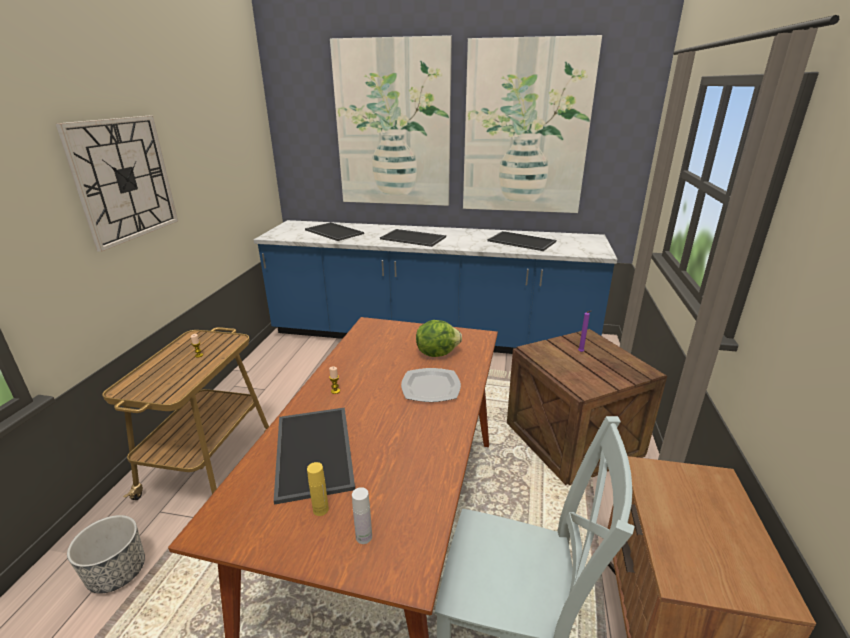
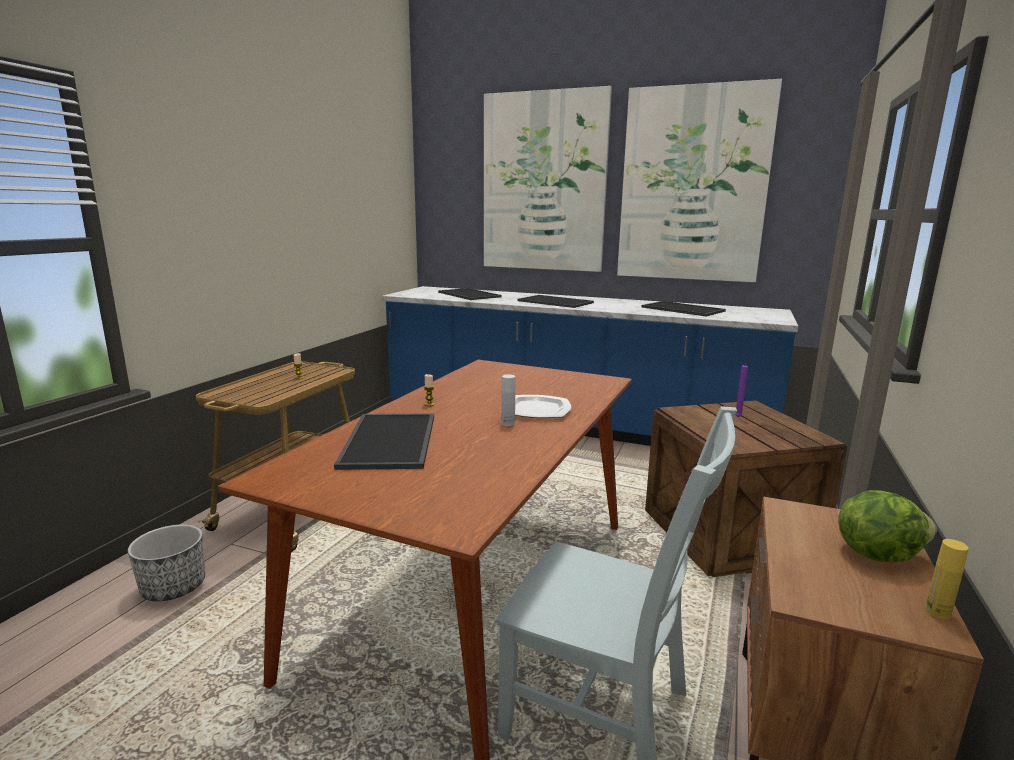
camera: 10 degrees right, 10 degrees down
wall clock [55,116,178,252] -> none
yellow bottle [307,462,329,516] -> yellow bottle moved to [925,539,969,619]
white bottle [352,487,372,544] -> white bottle moved to [501,375,515,426]
lettuce [416,320,462,357] -> lettuce moved to [838,490,937,562]

